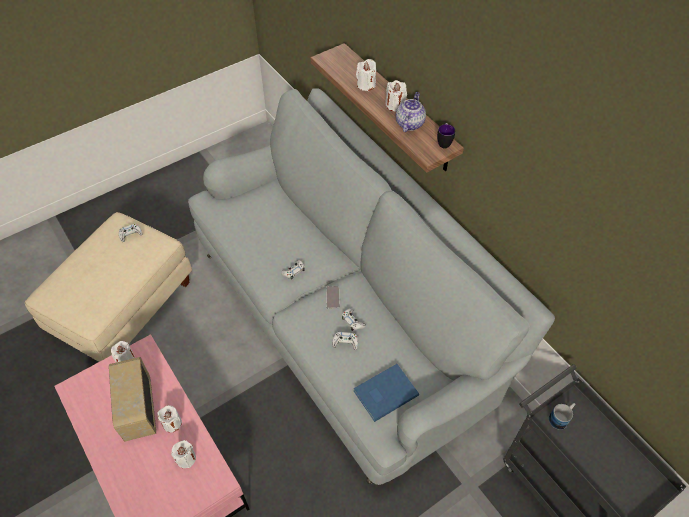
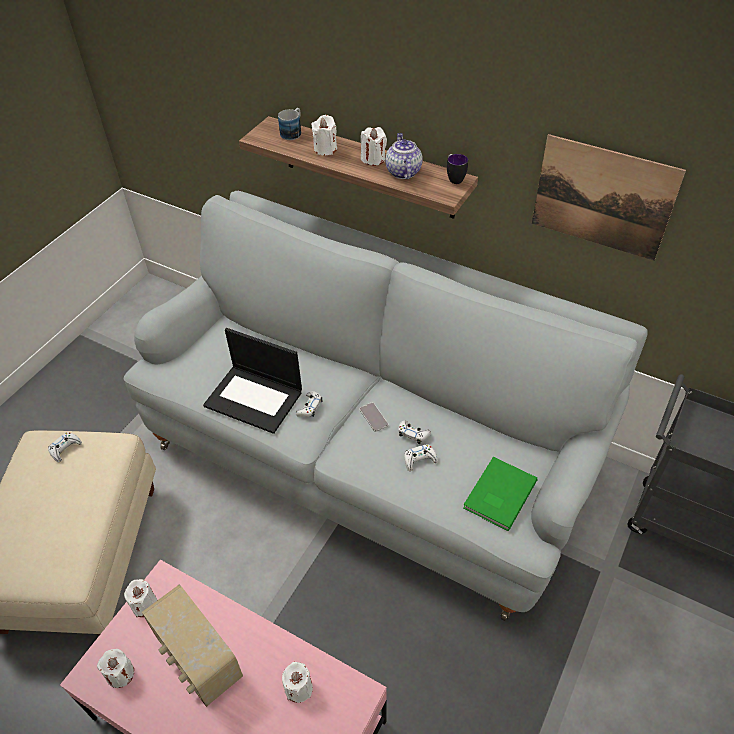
camera: 25 degrees left, 5 degrees down
white candle [157,405,182,432] -> white candle moved to [97,649,134,688]
blue book [354,364,419,422] -> green book [463,457,538,531]
mug [549,403,575,430] -> mug moved to [278,108,301,140]
none -> laptop [203,328,302,434]
none -> picture [532,134,686,261]

